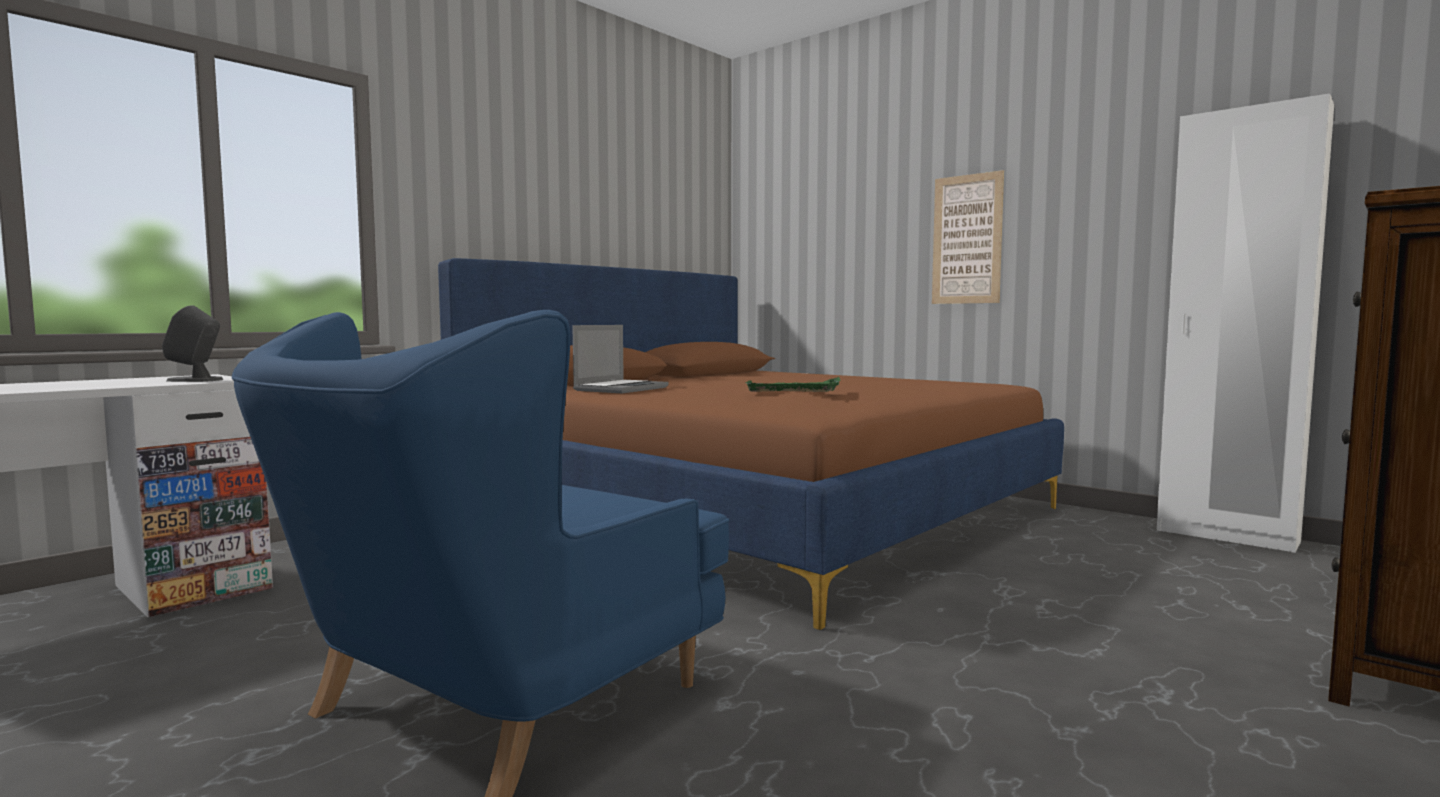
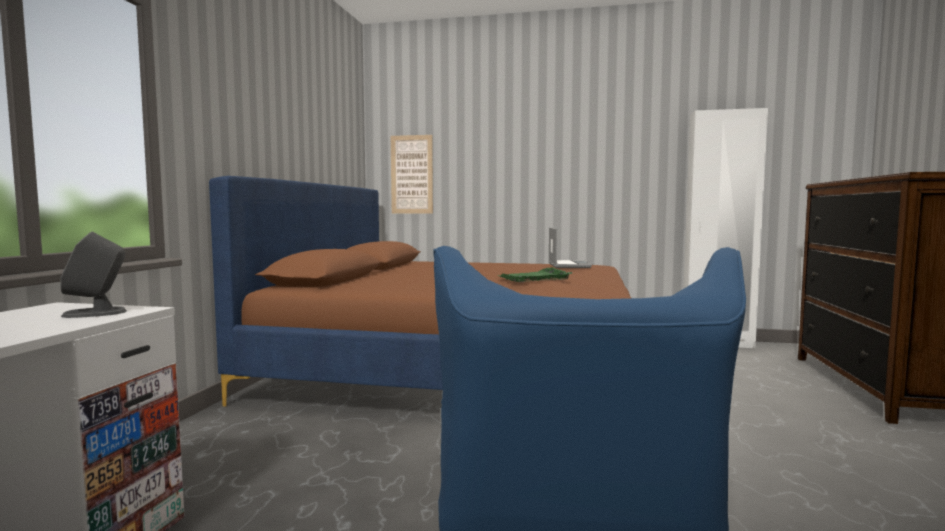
camera: 30 degrees left, 0 degrees up
laptop [572,325,668,393] -> laptop moved to [548,227,592,268]
picture [932,170,1004,304] -> picture moved to [391,135,433,214]

